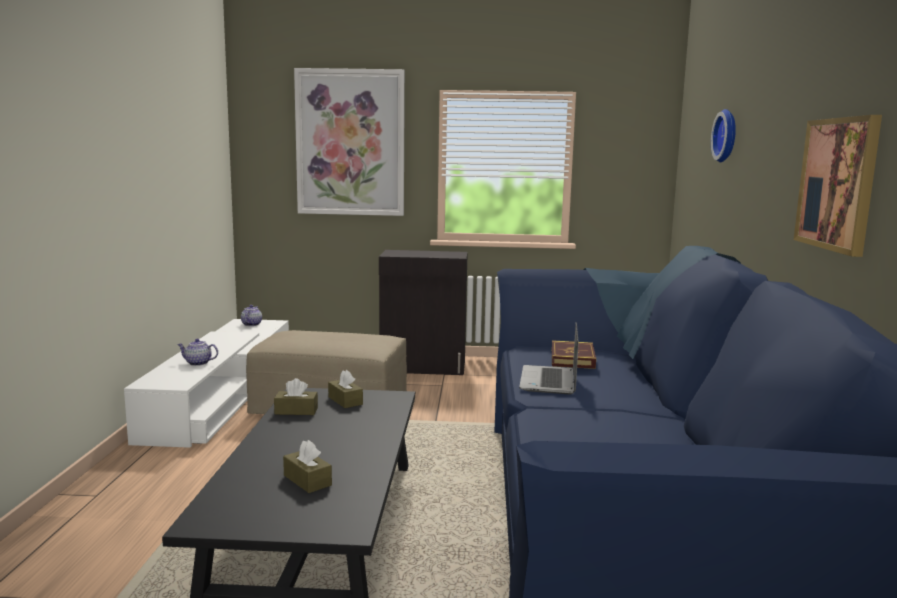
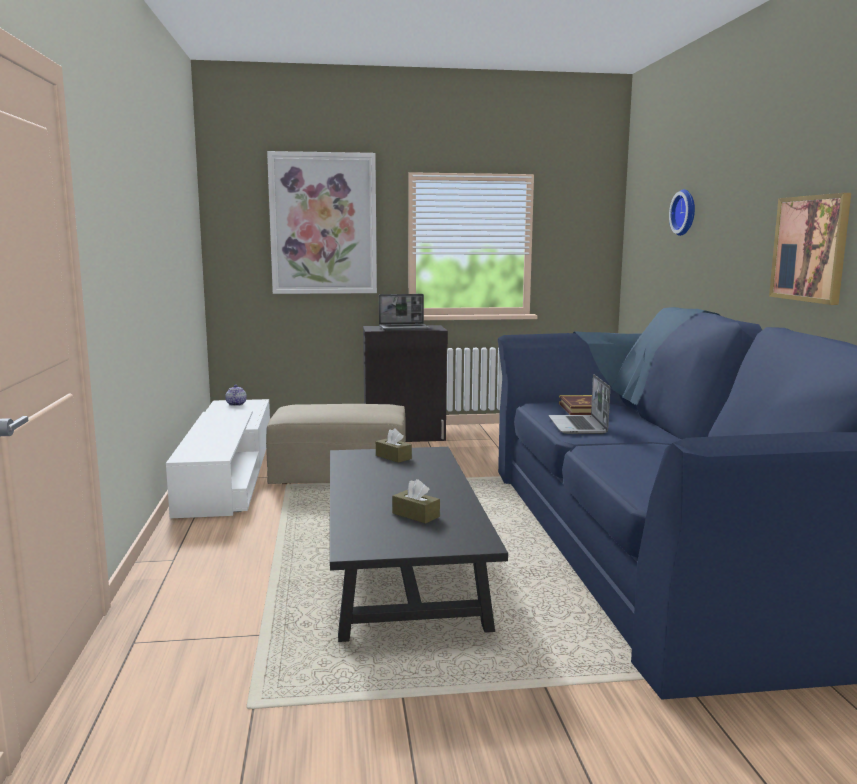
camera: 10 degrees left, 0 degrees up
teapot [177,339,218,366] -> none
brown tissue box [274,378,318,415] -> none
none -> laptop [379,294,430,330]

